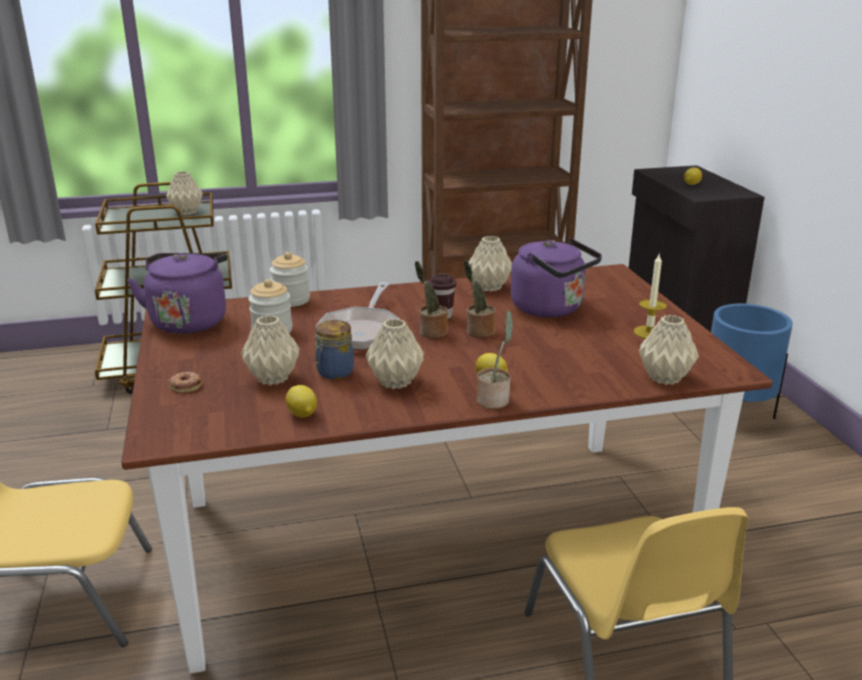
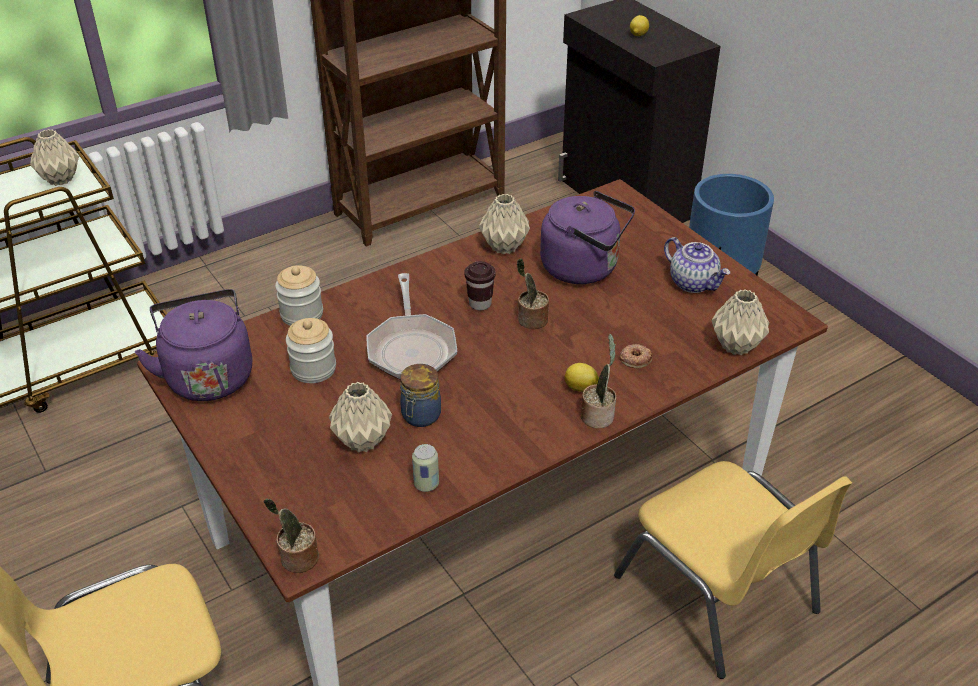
camera: 20 degrees left, 15 degrees up
donut [168,371,202,393] -> donut moved to [619,344,652,368]
lemon [285,385,317,418] -> can [412,444,439,492]
beige vase [366,318,424,389] -> none
potted plant [415,261,448,339] -> potted plant moved to [263,498,319,573]
candle [634,254,667,339] -> teapot [664,237,730,293]

